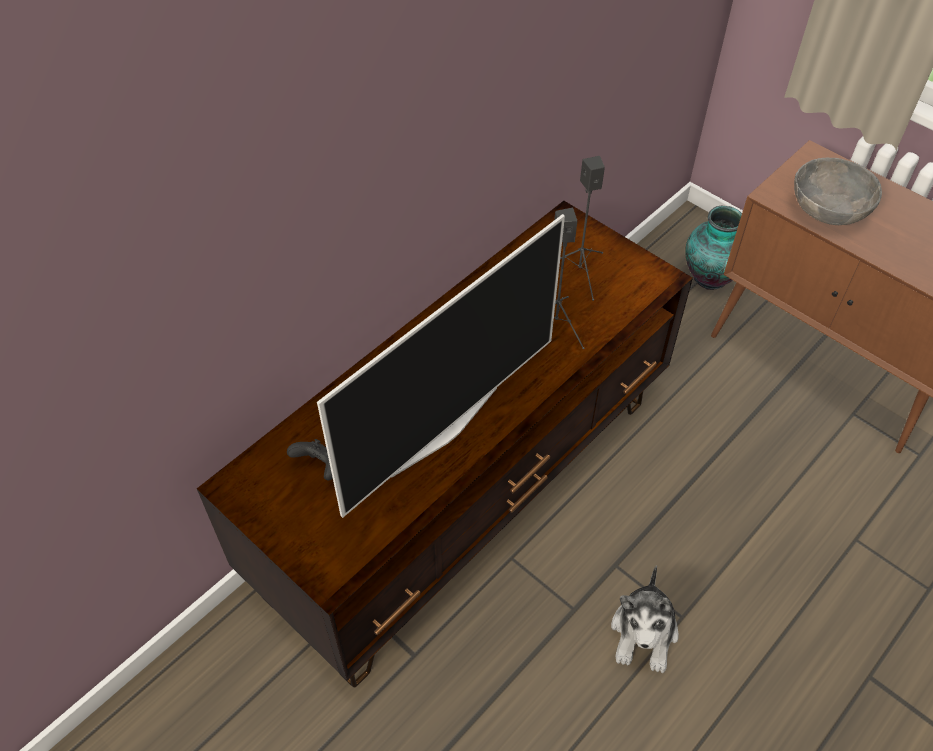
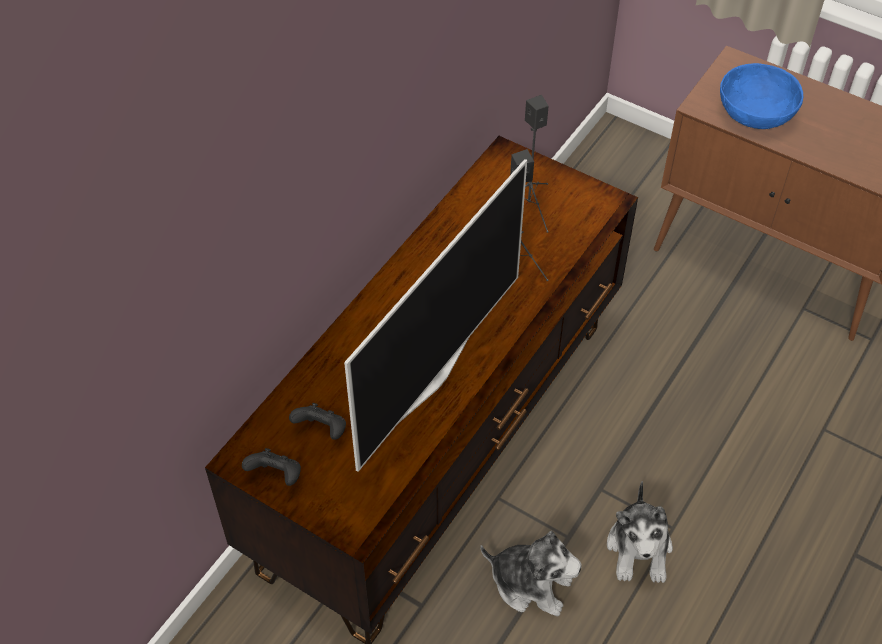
camera: 10 degrees left, 0 degrees up
vase [685,206,742,290] -> none
grey bowl [794,158,882,225] -> blue bowl [720,63,803,129]
none -> black game controller [242,448,301,486]
none -> plush toy [480,531,582,616]

